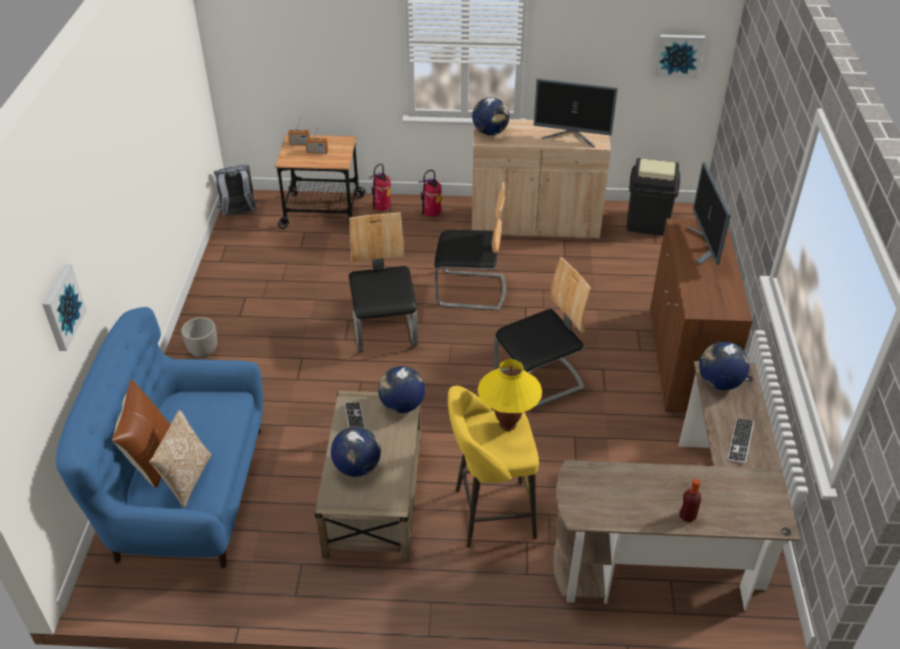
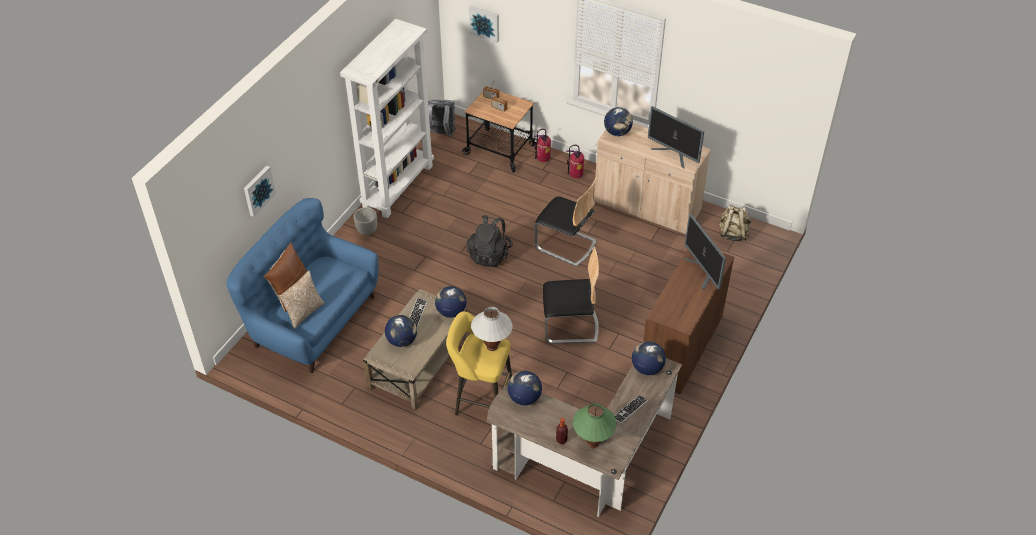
camera: 25 degrees right, 5 degrees up
chair [349,212,418,352] -> black backpack [467,215,513,267]
yellow table lamp [478,359,542,431] -> white table lamp [471,307,513,351]
black trash can [627,158,680,236] -> beige backpack [719,204,751,241]
picture [654,35,705,78] -> picture moved to [469,6,499,43]
monitor [688,162,731,265] -> monitor turned 45 degrees counterclockwise [684,213,726,290]
none -> white bookcase [340,19,434,218]
none -> globe [507,371,542,405]
none -> green table lamp [572,403,617,448]

